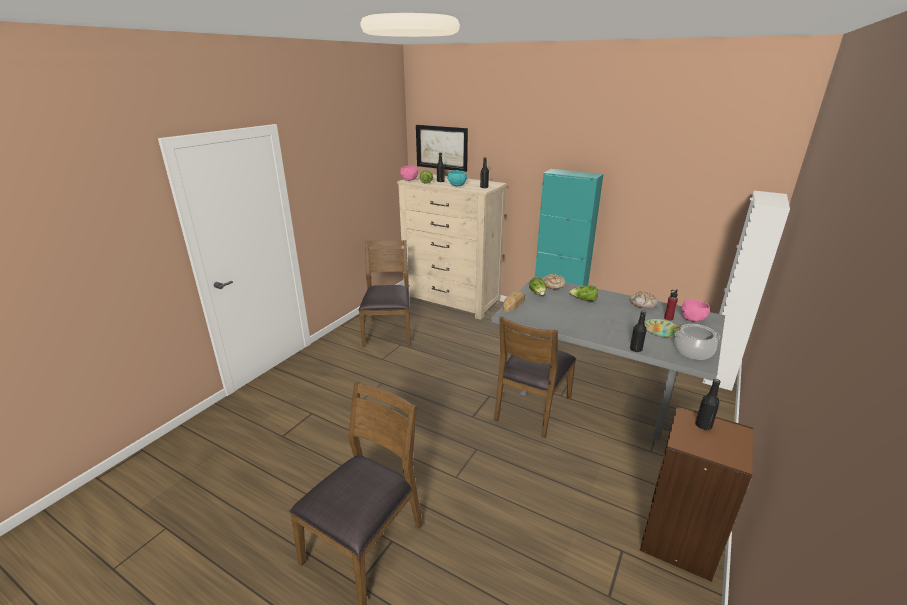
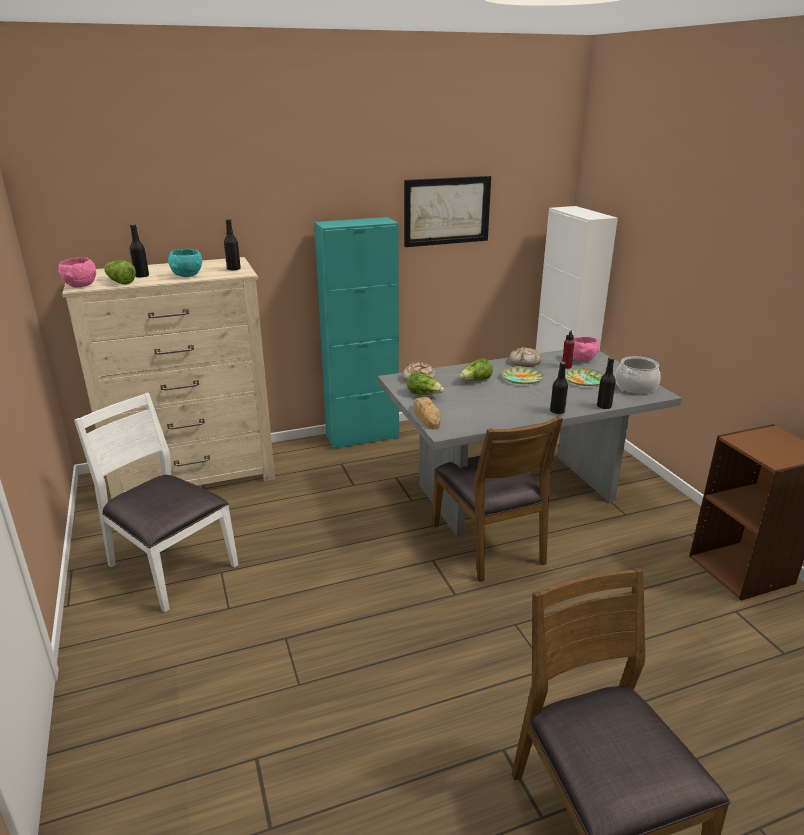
camera: 50 degrees left, 0 degrees up
brown chair [359,240,411,347] -> white chair [74,393,238,612]
picture [416,125,468,172] -> picture moved to [404,176,491,247]
black bottle [695,379,720,430] -> black bottle moved to [550,362,568,414]
none -> plate [502,366,544,384]

